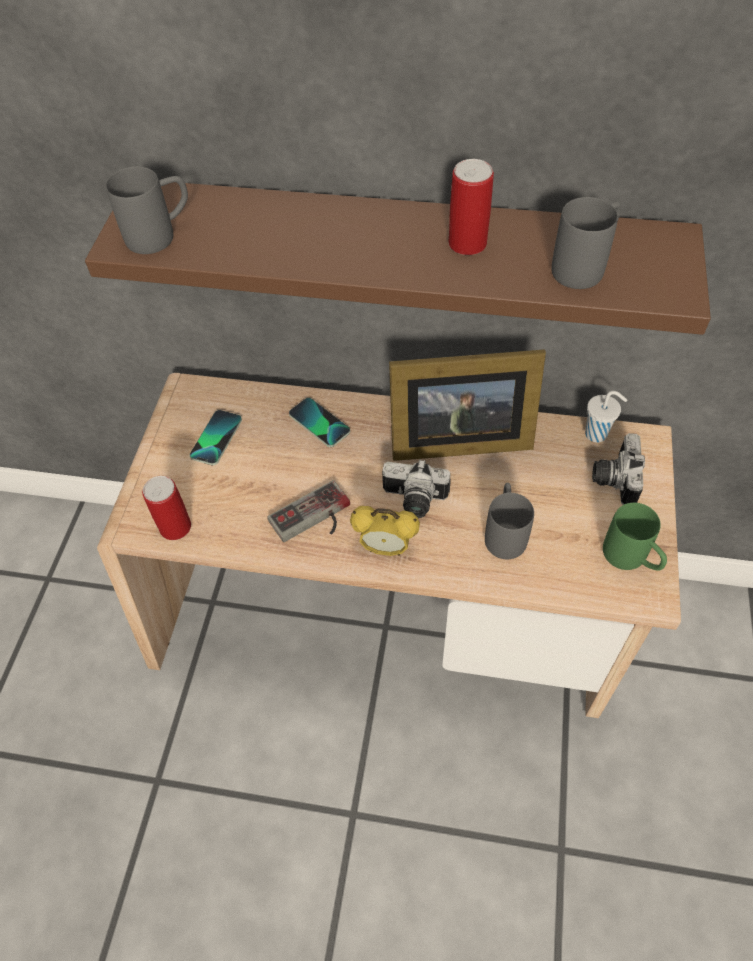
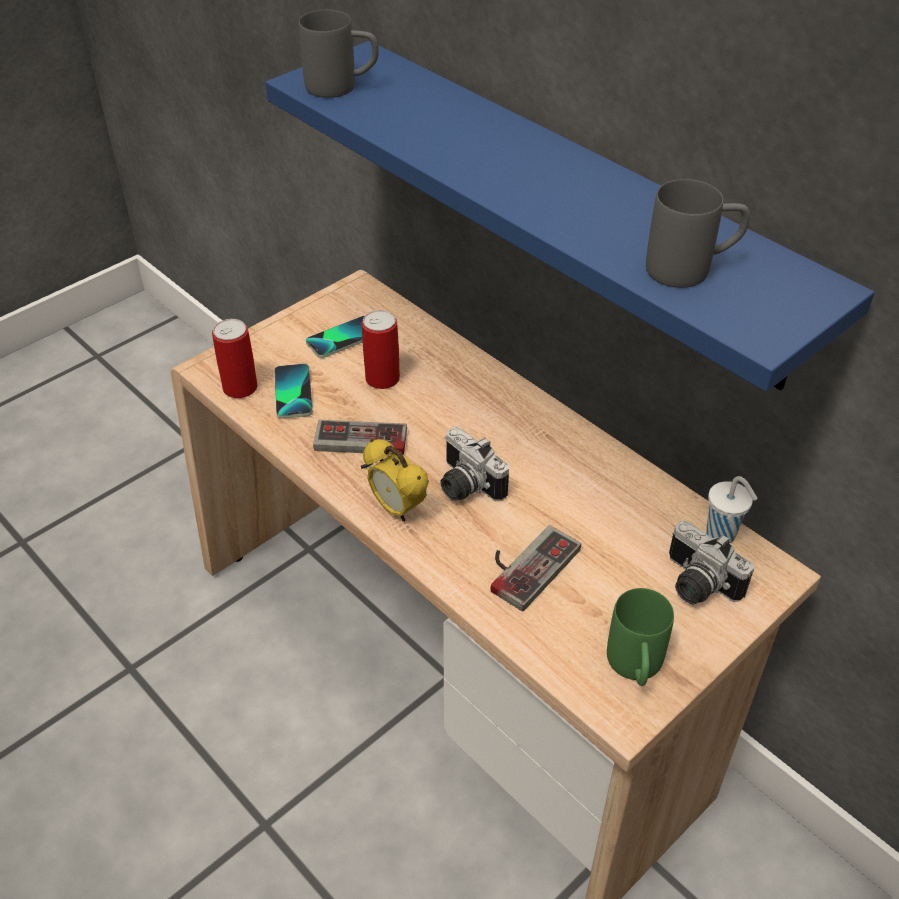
camera: 35 degrees right, 10 degrees down
brown shelf [85,182,711,335] -> blue shelf [265,41,874,392]
phone [289,398,350,447] -> phone moved to [274,364,313,419]
picture frame [389,349,546,461] -> none
can [448,159,494,255] -> can moved to [362,310,400,389]
grey mug [485,483,534,559] -> game controller [490,525,581,611]
camera [592,433,645,505] -> camera turned 90 degrees counterclockwise [669,521,754,604]

